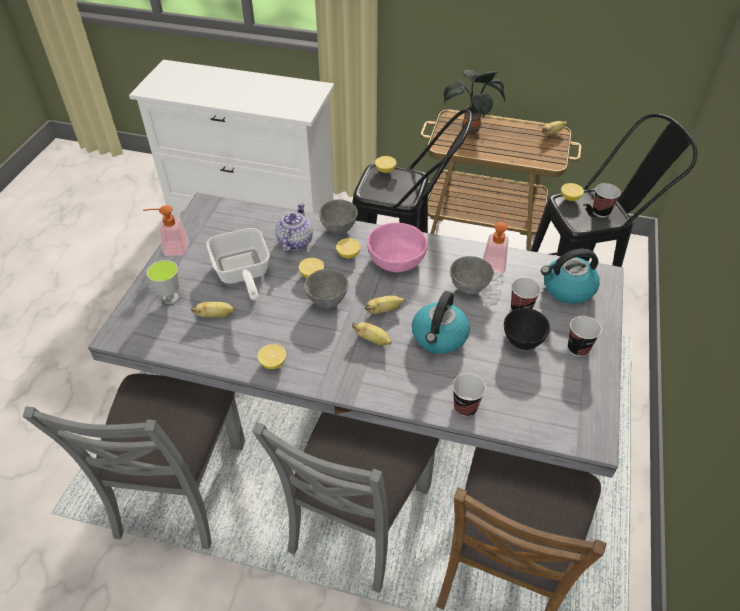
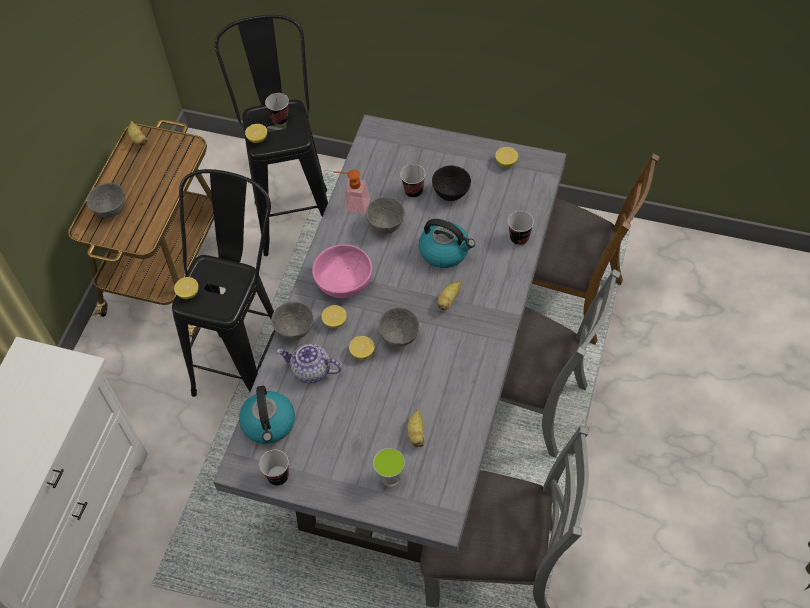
camera: 85 degrees left, 10 degrees up
soap dispenser [143,205,189,256] -> none
frying pan [207,228,270,301] -> none
lemon [257,344,286,369] -> lemon moved to [495,147,518,167]
banana [365,295,405,314] -> none
potted plant [444,70,505,133] -> grey bowl [87,183,125,218]
kettle [541,249,600,304] -> kettle moved to [239,386,295,444]
cup [568,316,602,357] -> cup moved to [259,450,289,486]

